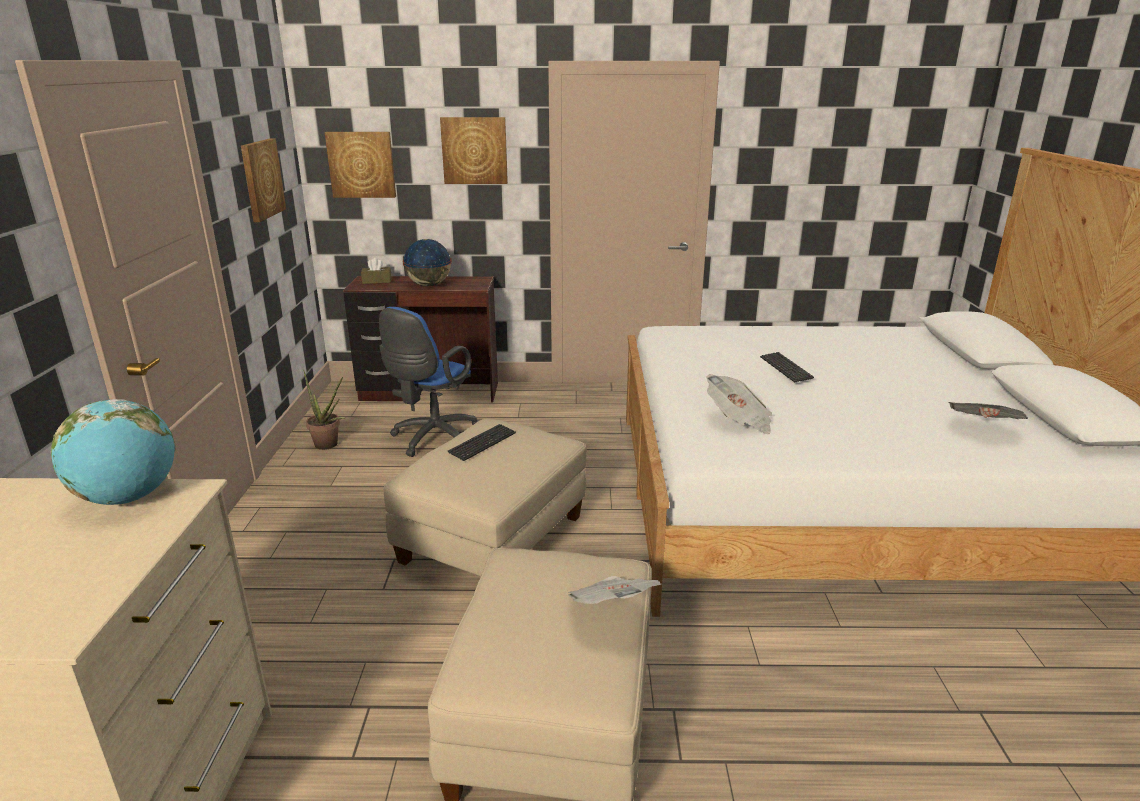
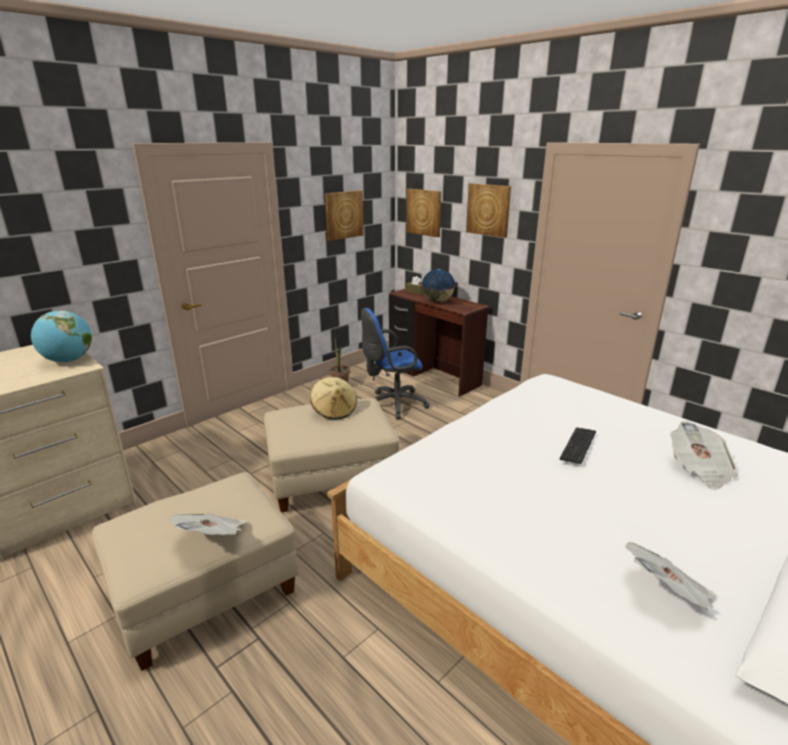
camera: 45 degrees right, 0 degrees up
keyboard [447,424,516,461] -> beige hat [310,377,357,420]
newspaper [706,374,772,434] -> newspaper moved to [670,421,738,490]

